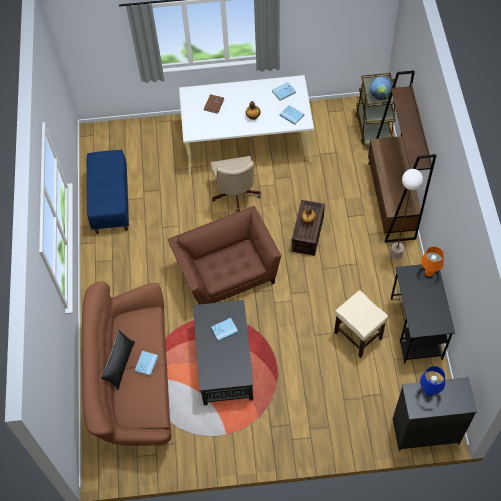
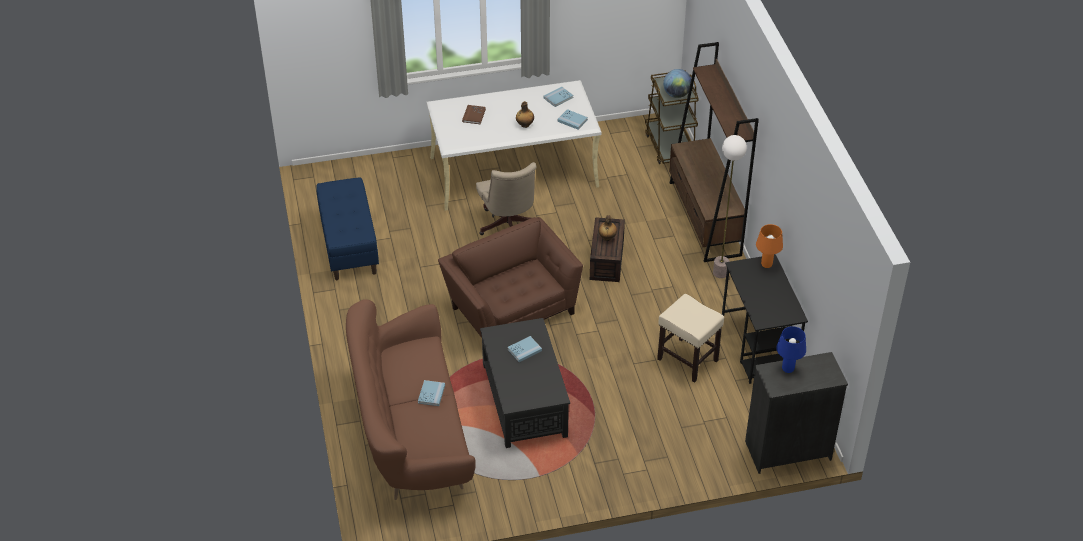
camera: 10 degrees left, 15 degrees down
black pillow [101,329,135,390] -> none

